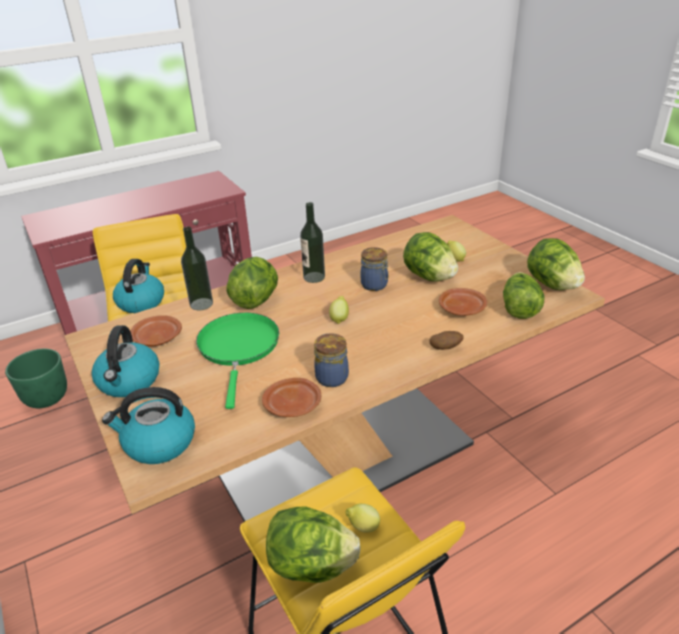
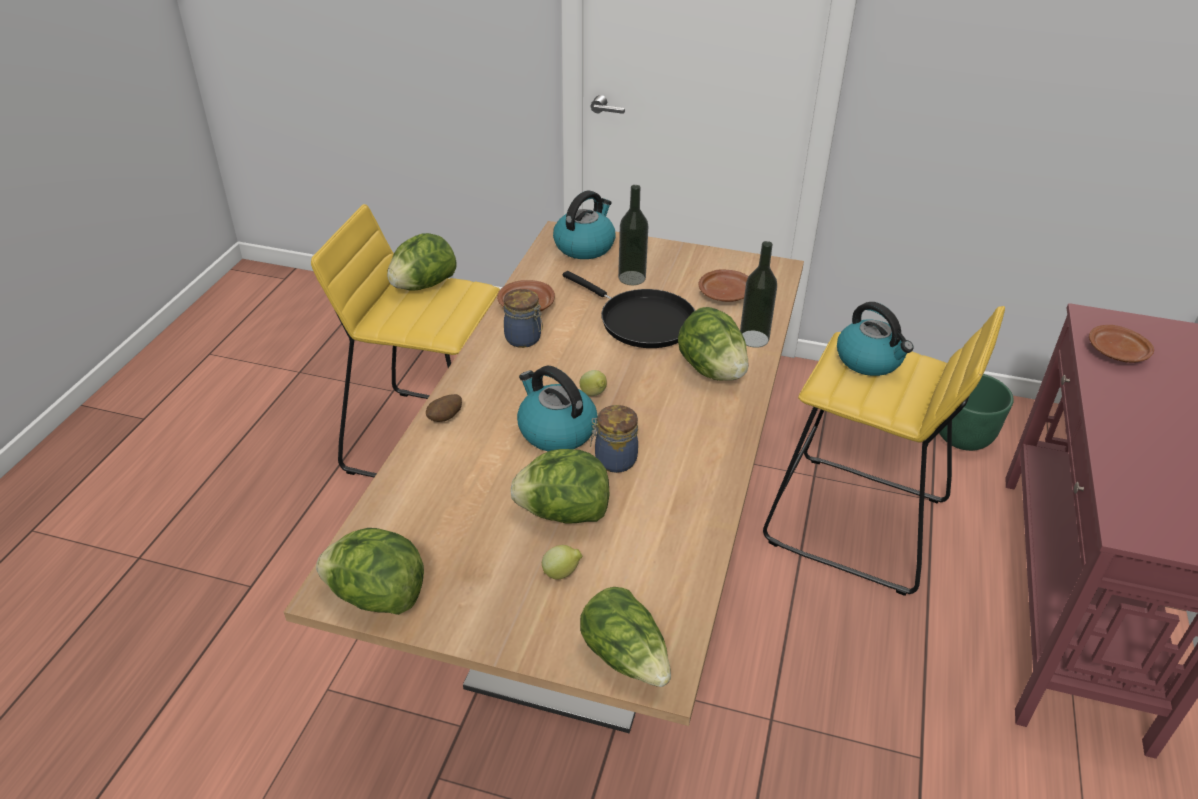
camera: 135 degrees right, 5 degrees up
kettle [91,325,160,397] -> kettle moved to [517,366,598,451]
green frying pan [196,313,279,409] -> black frying pan [563,271,695,348]
bottle [300,202,325,283] -> bottle moved to [618,185,648,285]
lemon [345,504,380,533] -> none
brown plate [439,288,487,316] -> brown plate moved to [1089,325,1154,363]
lettuce [503,272,545,319] -> lettuce moved to [580,587,671,687]

